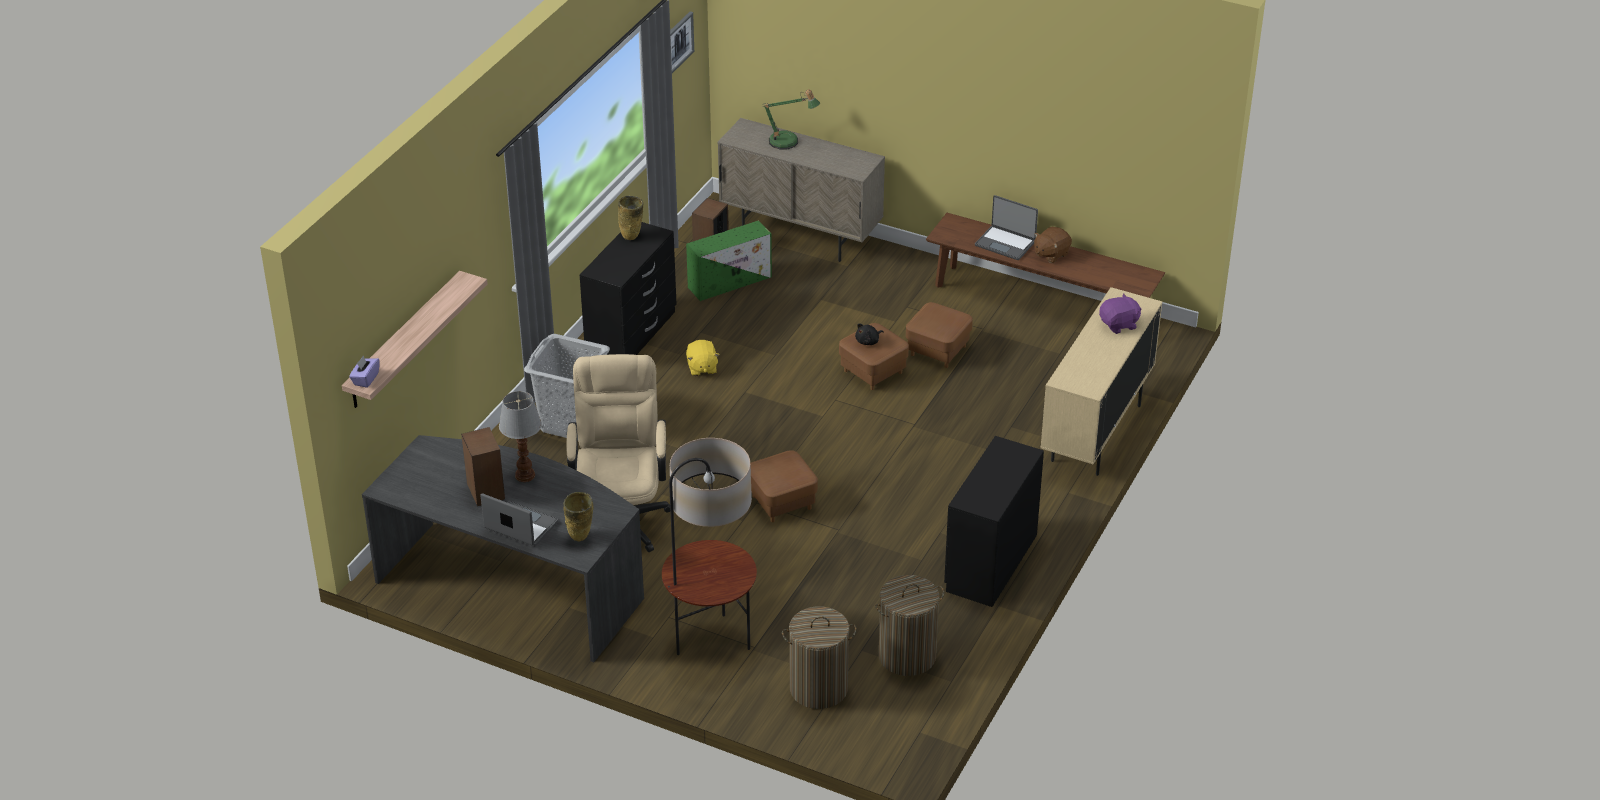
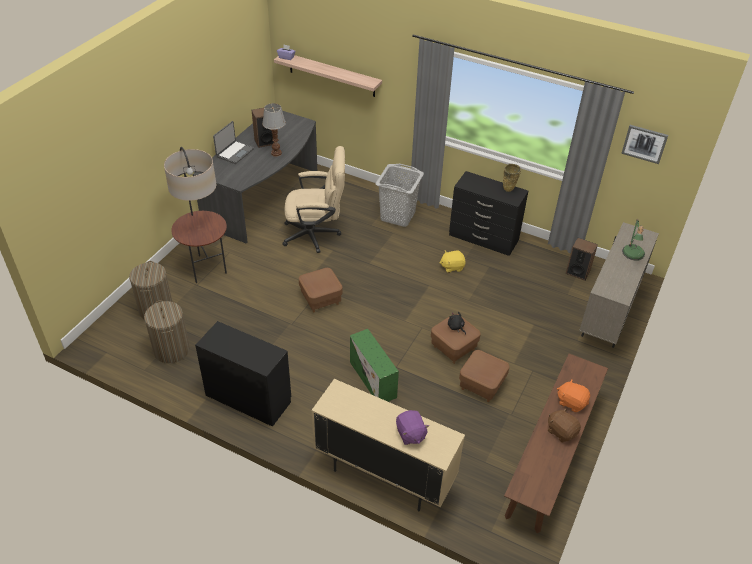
camera: 90 degrees right, 5 degrees up
beige vase [564,492,594,541] -> none
green storage box [686,220,772,301] -> green storage box moved to [350,329,399,402]
laptop [975,195,1038,260] -> orange plush toy [557,380,590,412]

